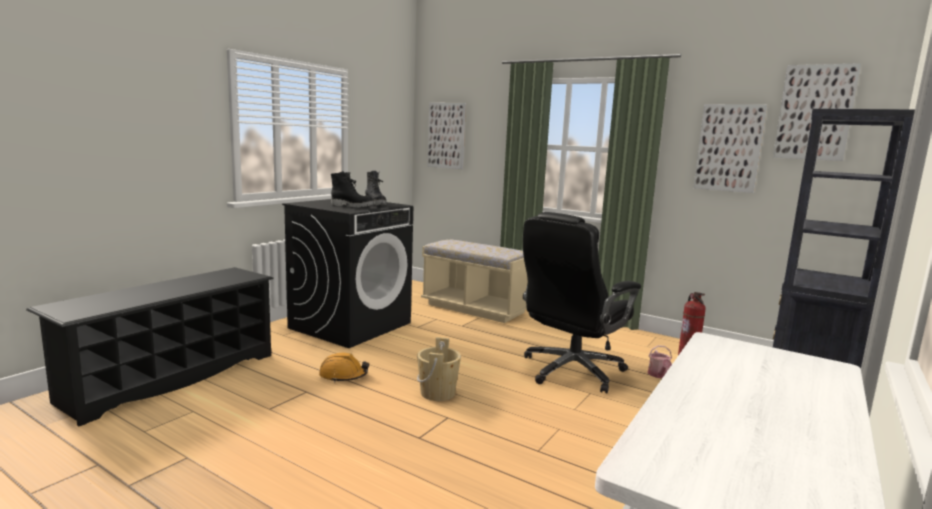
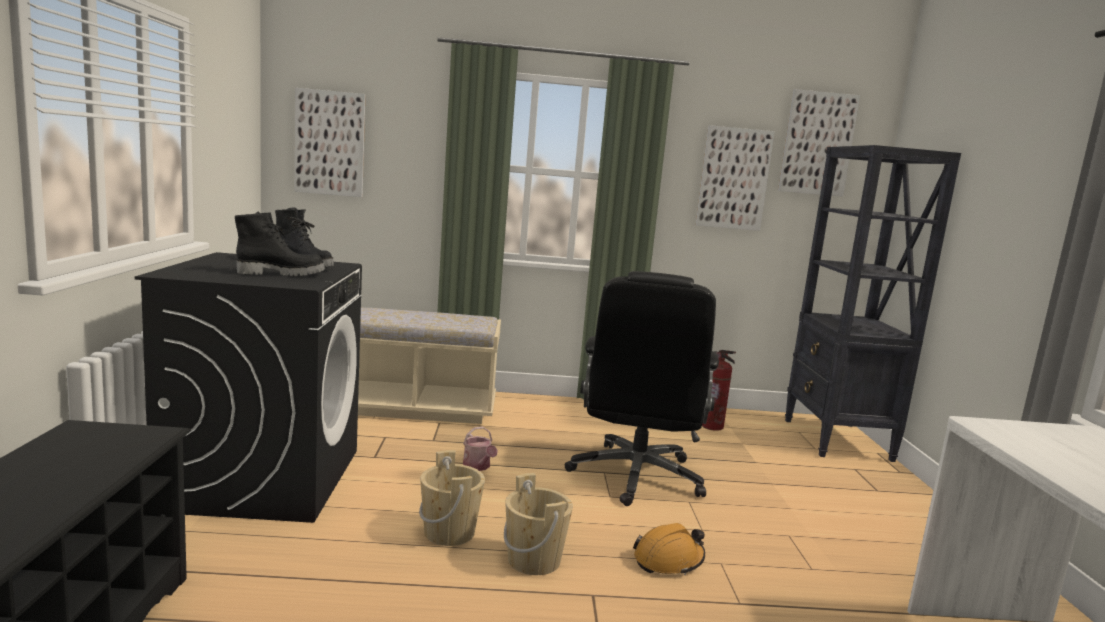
camera: 35 degrees left, 0 degrees up
orange hard hat [319,353,369,382] -> orange hard hat moved to [633,523,705,575]
watering can [648,345,672,378] -> watering can moved to [463,427,498,471]
none -> beige bucket [419,450,485,546]

